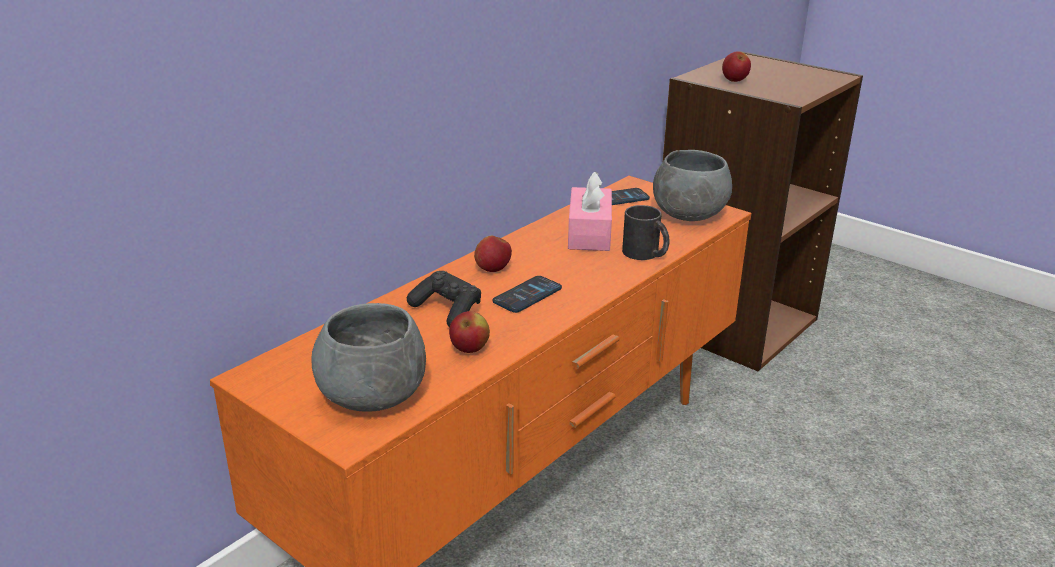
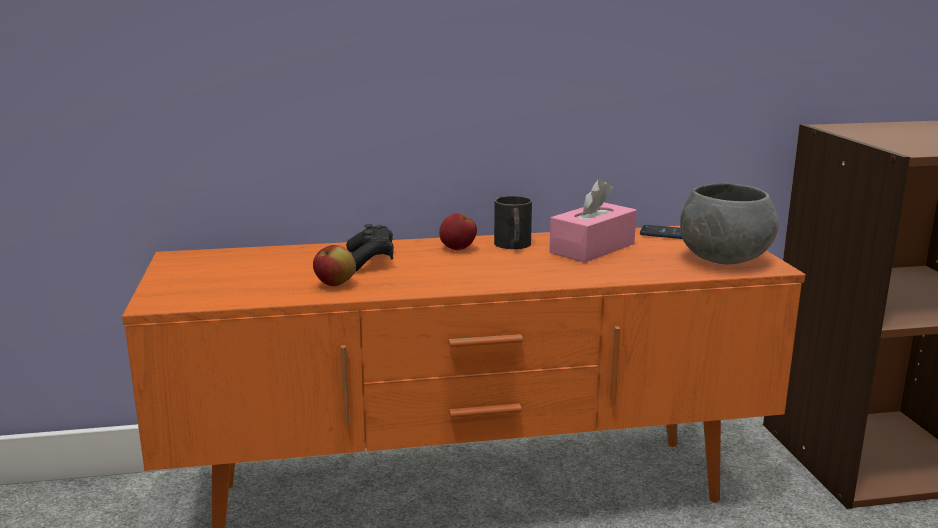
camera: 40 degrees right, 10 degrees down
grey bowl [311,303,426,412] -> none
phone [493,276,562,313] -> none
black mug [622,205,669,260] -> black mug moved to [494,196,532,249]
apple [722,51,751,82] -> none

